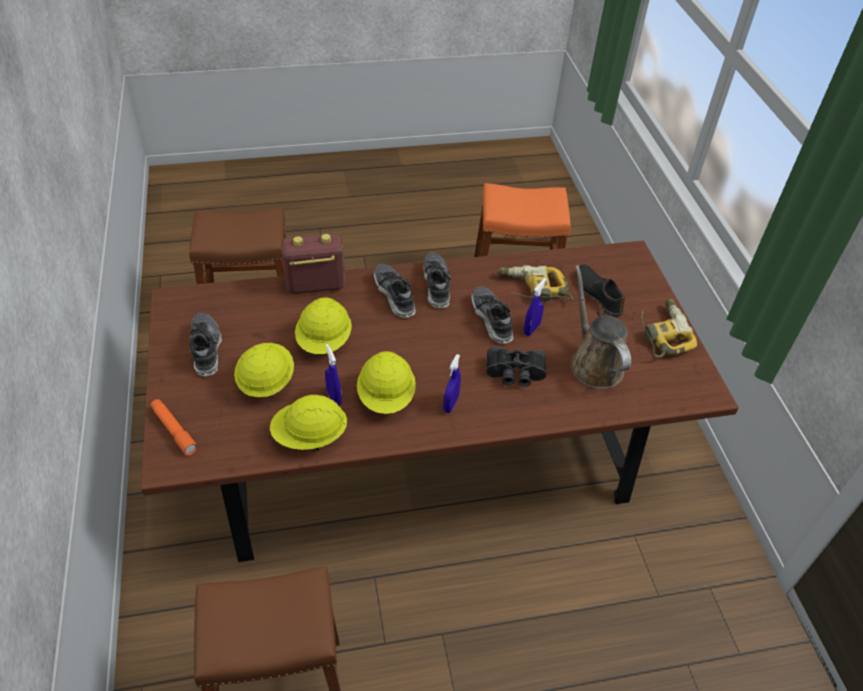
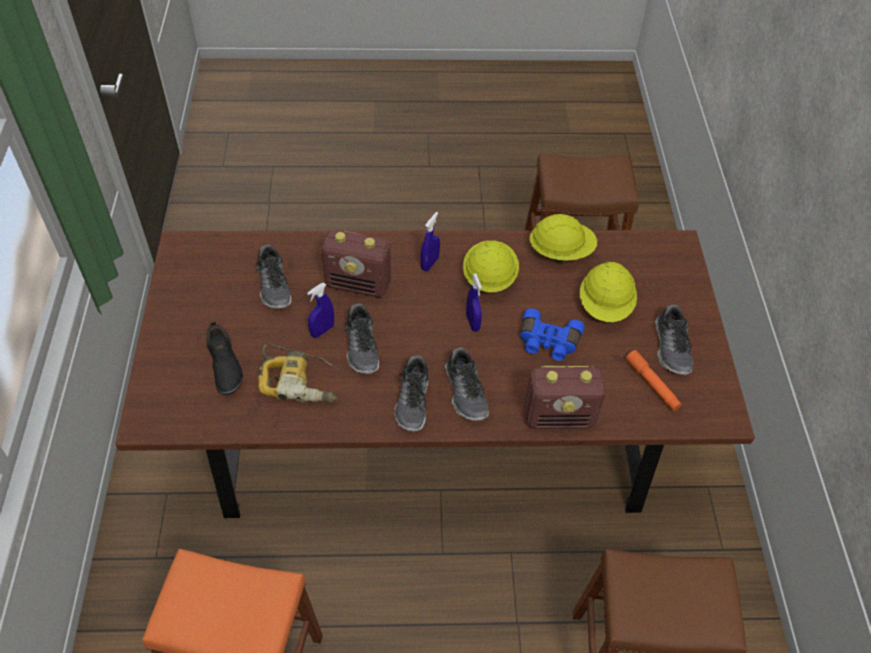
camera: 170 degrees left, 5 degrees up
orange flashlight [151,399,198,455] -> orange flashlight moved to [625,350,682,411]
yellow hard hat [295,297,352,354] -> blue binoculars [520,308,585,361]
blue spray bottle [325,344,342,406] -> blue spray bottle moved to [466,274,482,332]
black binoculars [486,347,546,387] -> radio [321,230,391,297]
brown watering can [571,265,631,389] -> shoe [256,244,291,309]
power drill [641,299,697,358] -> none

